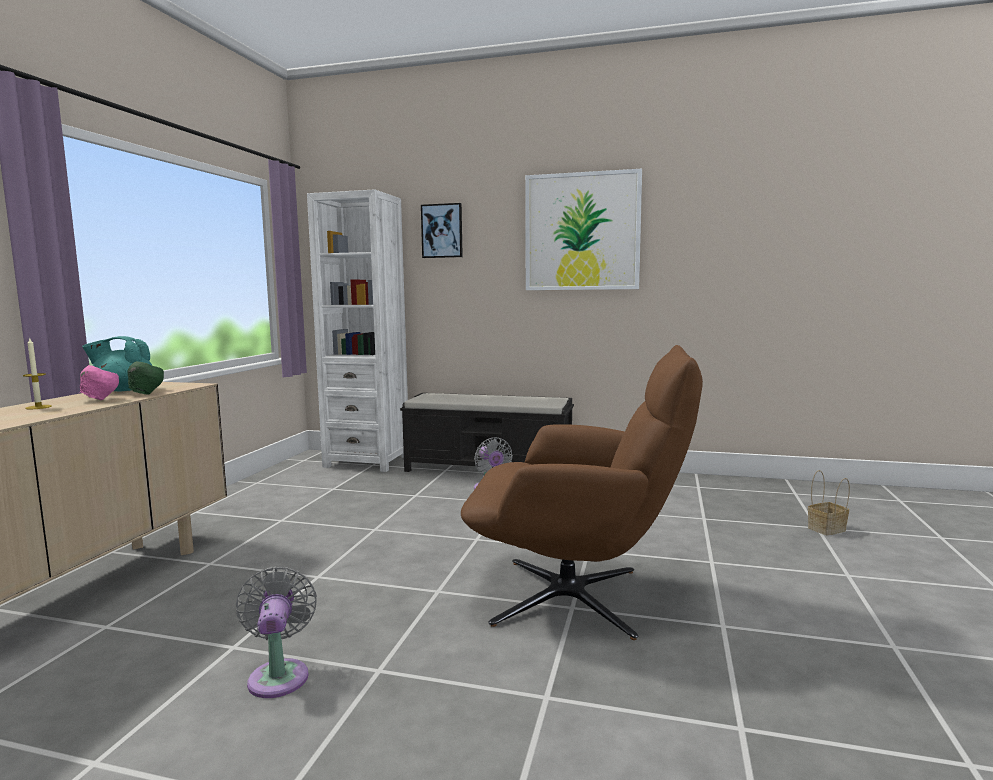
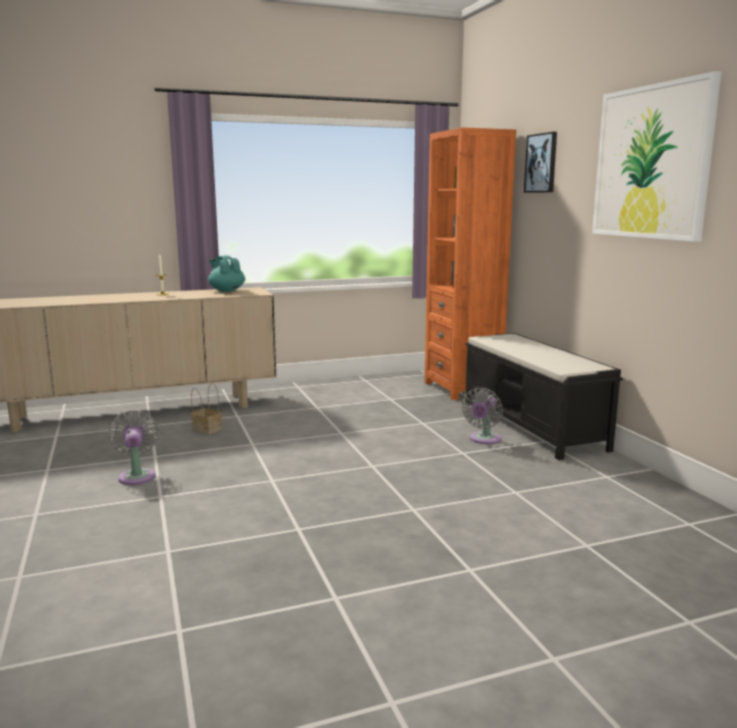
camera: 55 degrees right, 5 degrees up
pink bowl [80,365,119,400] -> none
green bowl [127,361,164,395] -> none
grey fan [236,567,317,698] -> grey fan turned 60 degrees counterclockwise [109,410,159,485]
white bookcase [307,189,408,472] -> orange bookcase [425,127,516,400]
brown armchair [461,345,703,640] -> none
basket [808,470,850,535] -> basket moved to [191,382,222,434]

